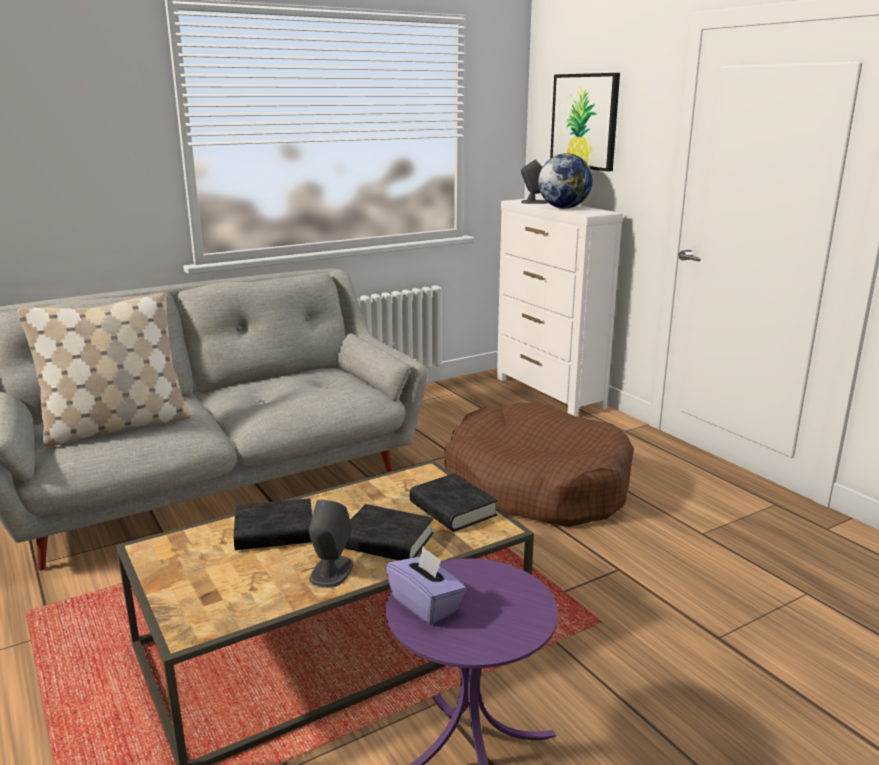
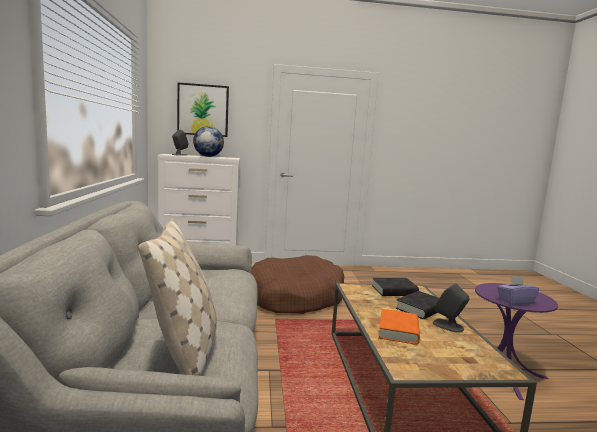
camera: 65 degrees left, 10 degrees down
black book [233,498,312,550] -> orange book [378,309,420,345]

